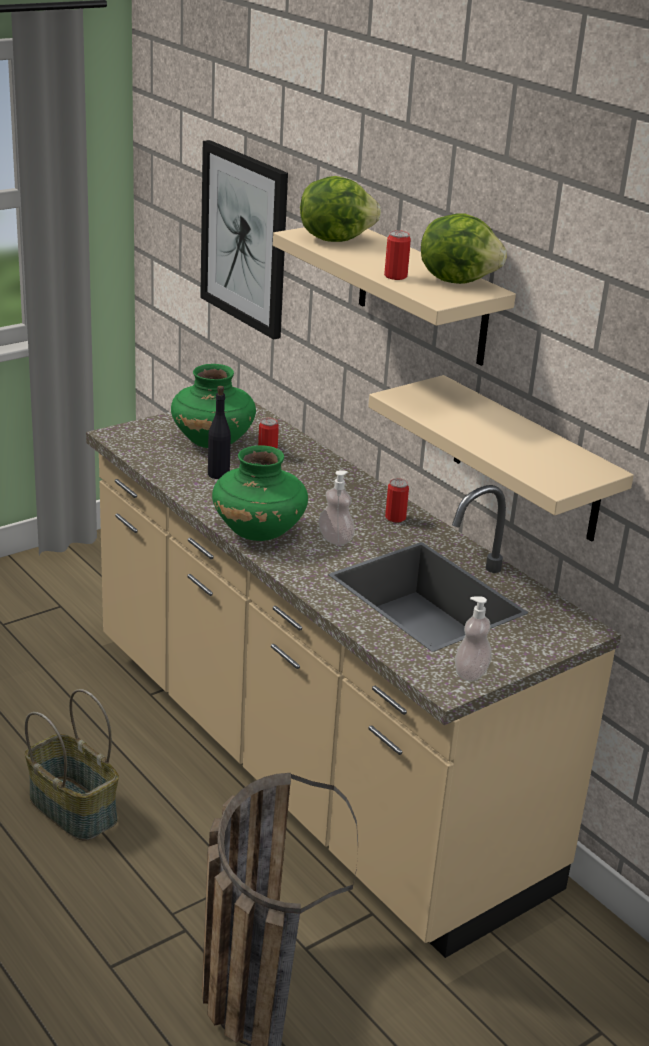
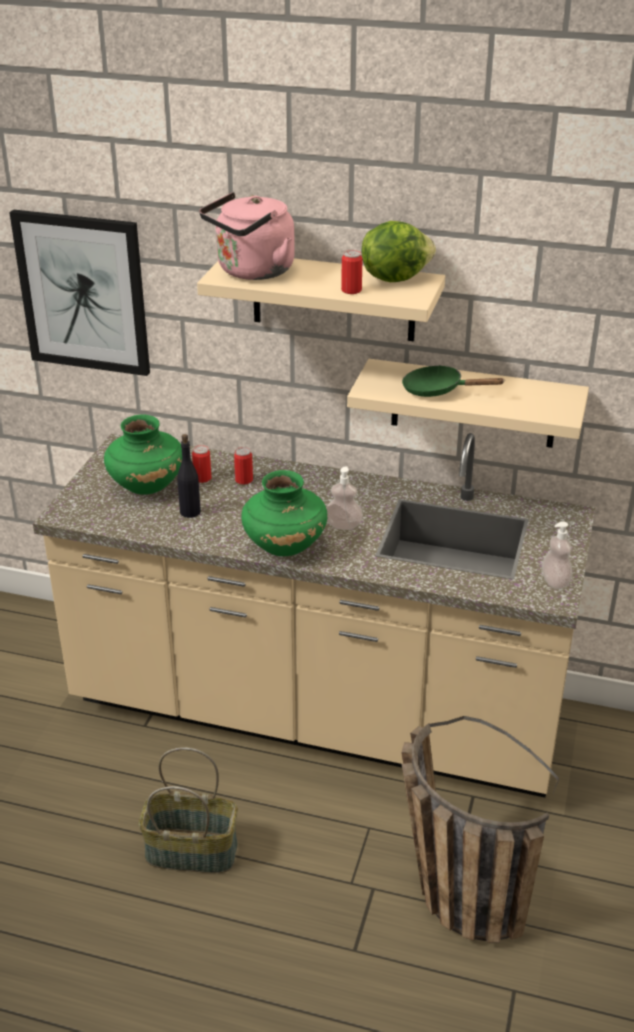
camera: 35 degrees left, 5 degrees up
lettuce [300,176,381,242] -> pink kettle [199,192,295,280]
can [385,478,409,523] -> can moved to [234,447,253,485]
none -> green frying pan [402,365,504,397]

